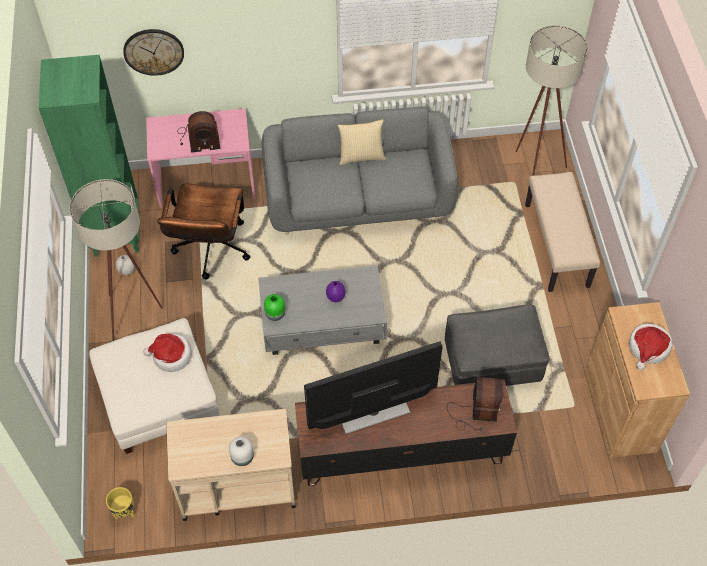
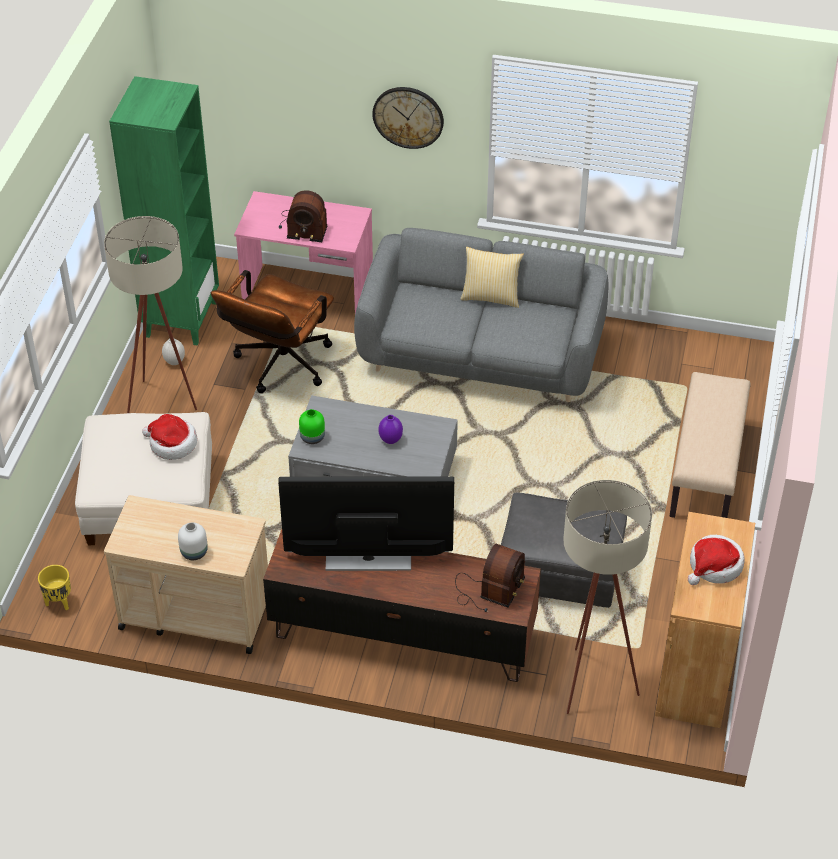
camera: 20 degrees right, 10 degrees down
wall clock [123,29,184,76] -> wall clock moved to [372,87,444,149]
beige floor lamp [516,25,588,176] -> beige floor lamp moved to [563,480,652,714]

